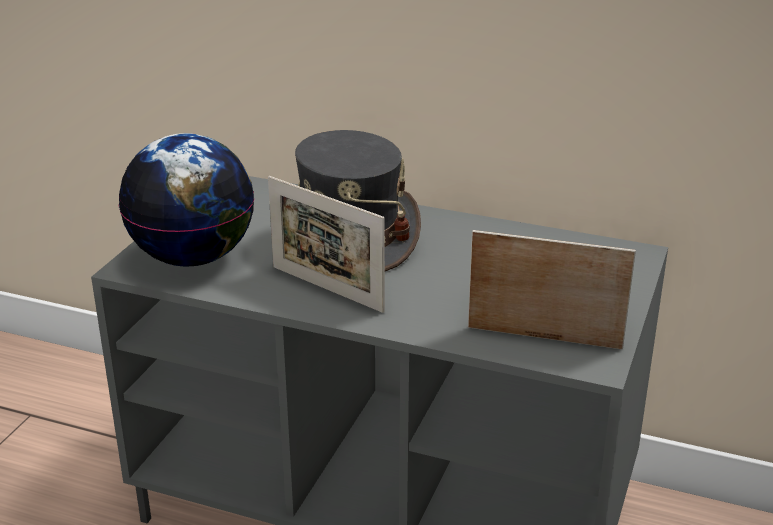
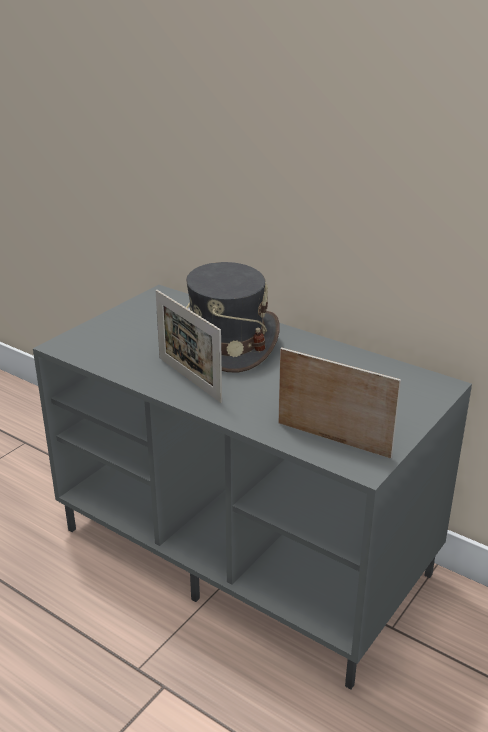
camera: 15 degrees right, 0 degrees up
globe [119,133,254,267] -> none

